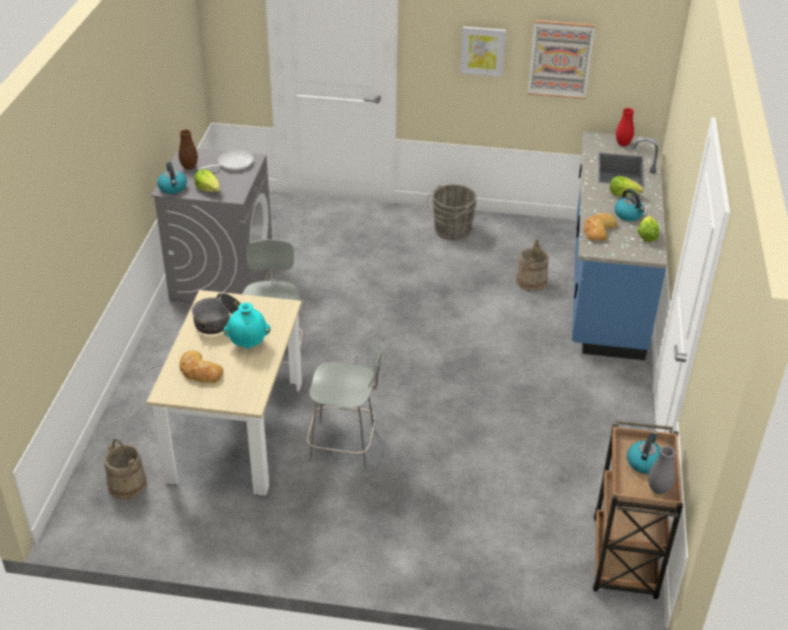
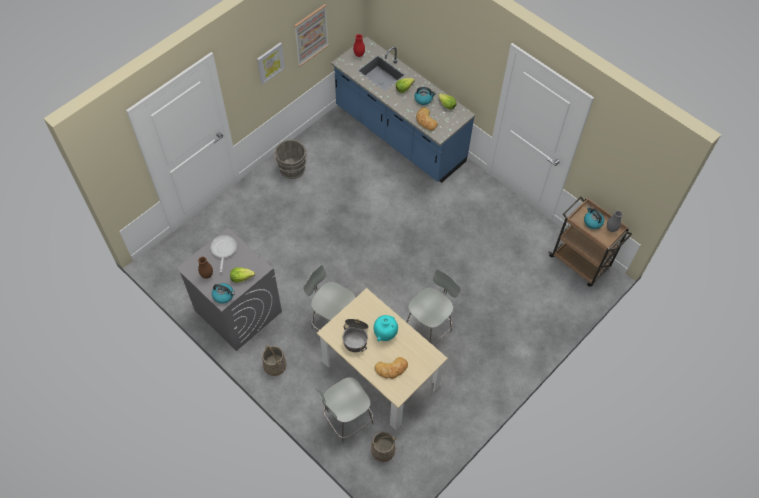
camera: 55 degrees left, 20 degrees up
beige bucket [516,239,548,291] -> beige bucket moved to [262,345,287,376]
none -> grey chair [316,377,374,443]

